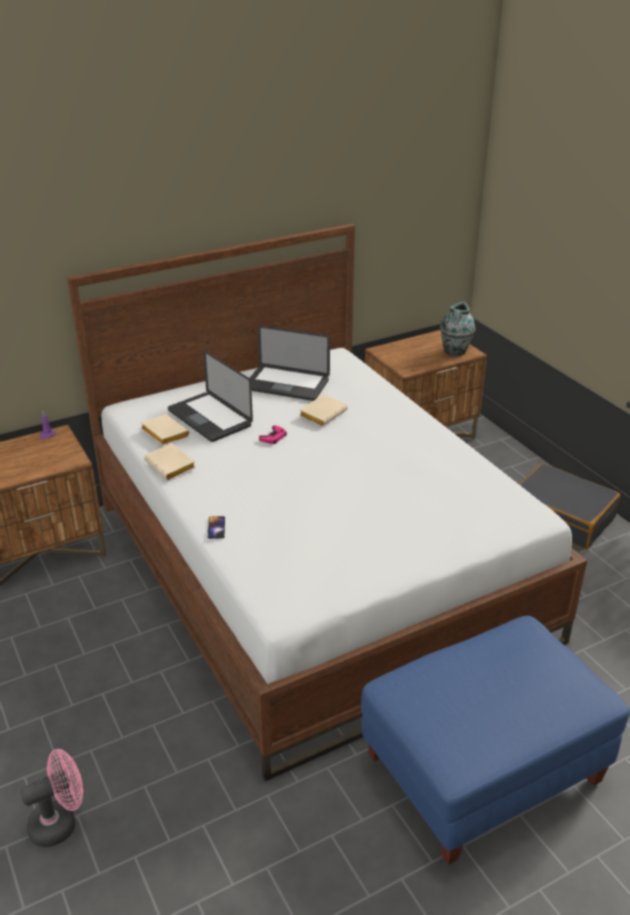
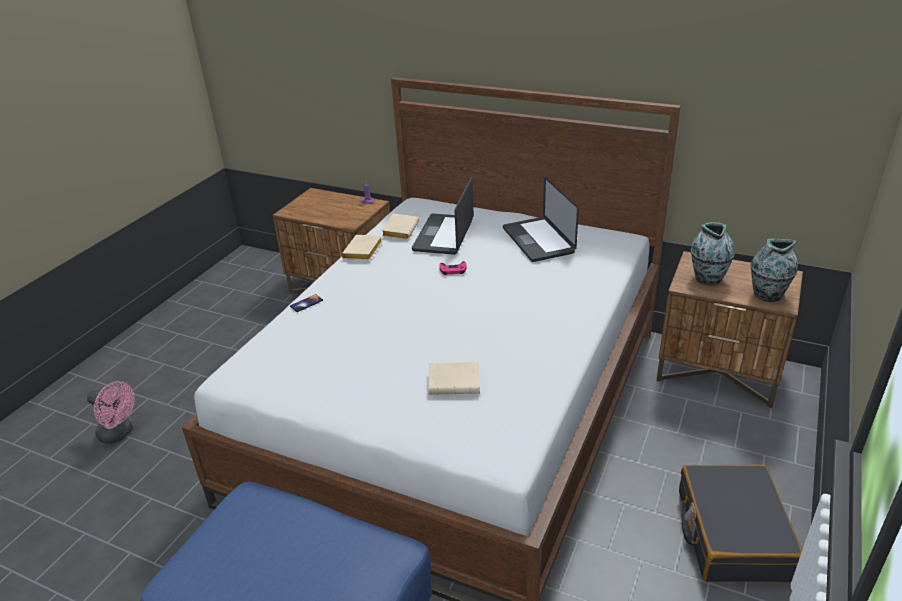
camera: 55 degrees right, 0 degrees up
beige book [299,394,348,426] -> beige book moved to [428,362,480,395]
none -> vase [691,222,735,285]

